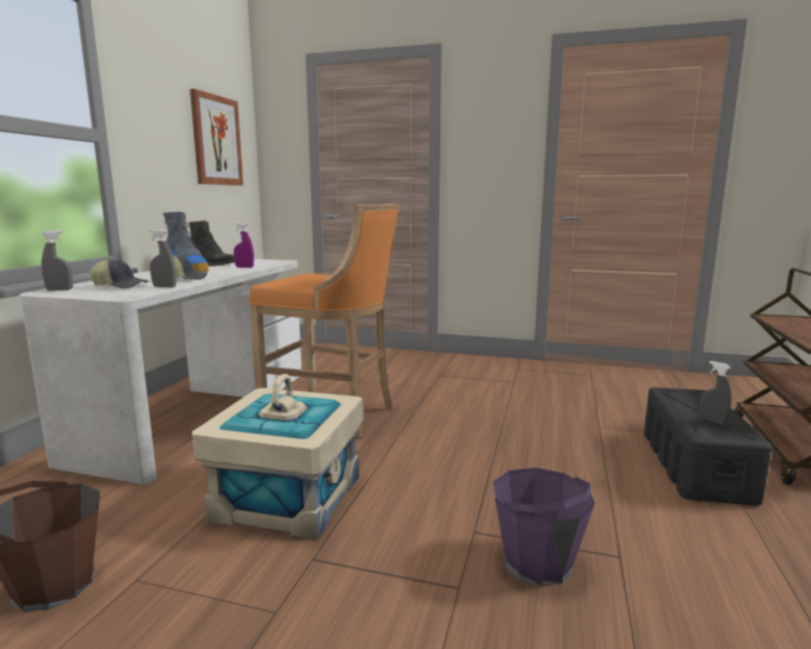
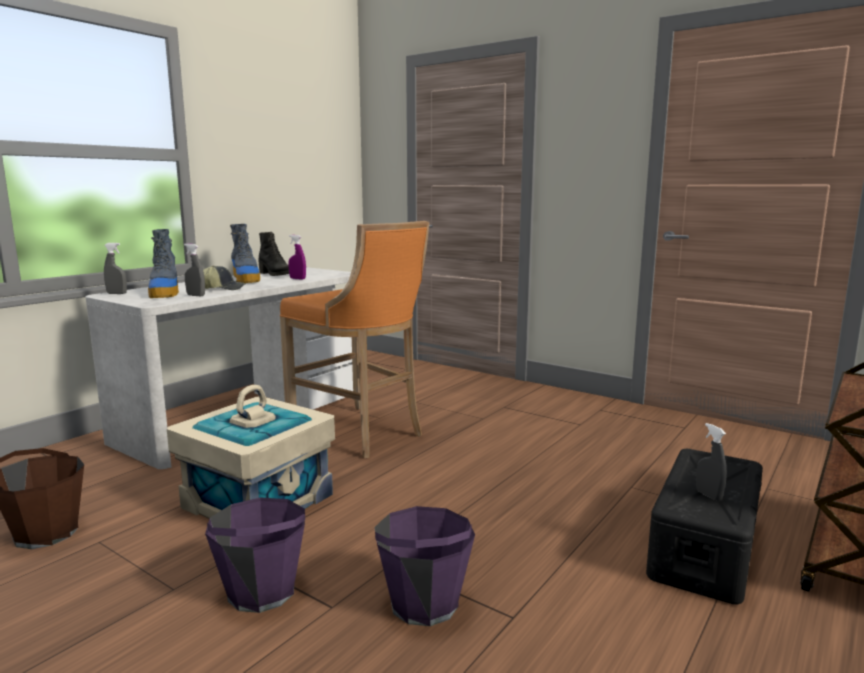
camera: 20 degrees right, 0 degrees up
cap [90,259,148,288] -> boot [148,229,179,298]
picture [190,89,243,185] -> none
none -> purple bucket [205,497,305,613]

